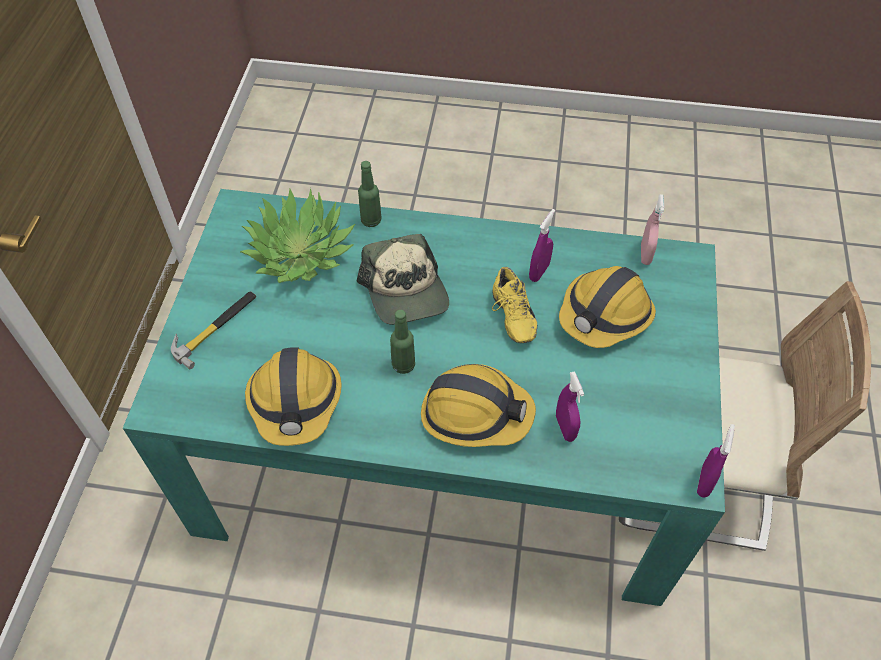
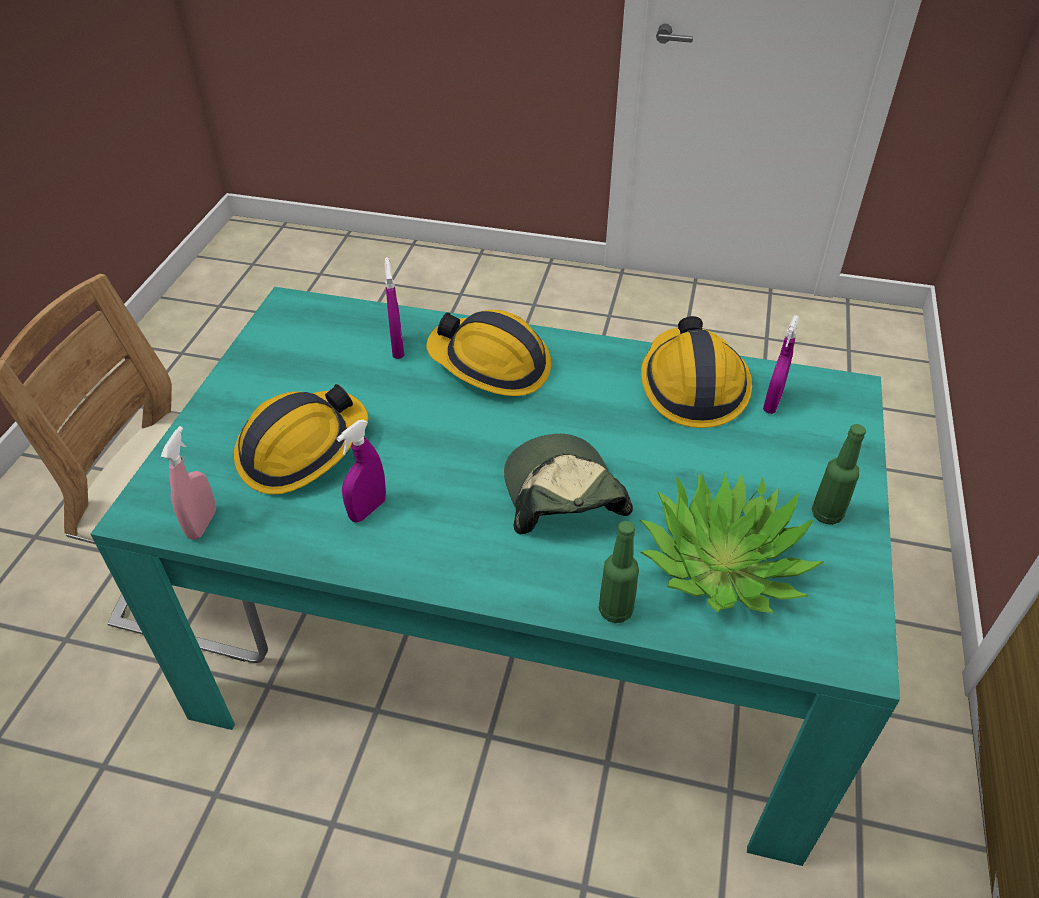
camera: 175 degrees left, 10 degrees down
hammer [171,291,256,369] -> none
green bottle [390,310,415,374] -> green bottle moved to [812,424,866,525]
yellow shoe [492,267,537,343] -> none
purple spray bottle [697,424,735,498] -> purple spray bottle moved to [763,315,800,414]

